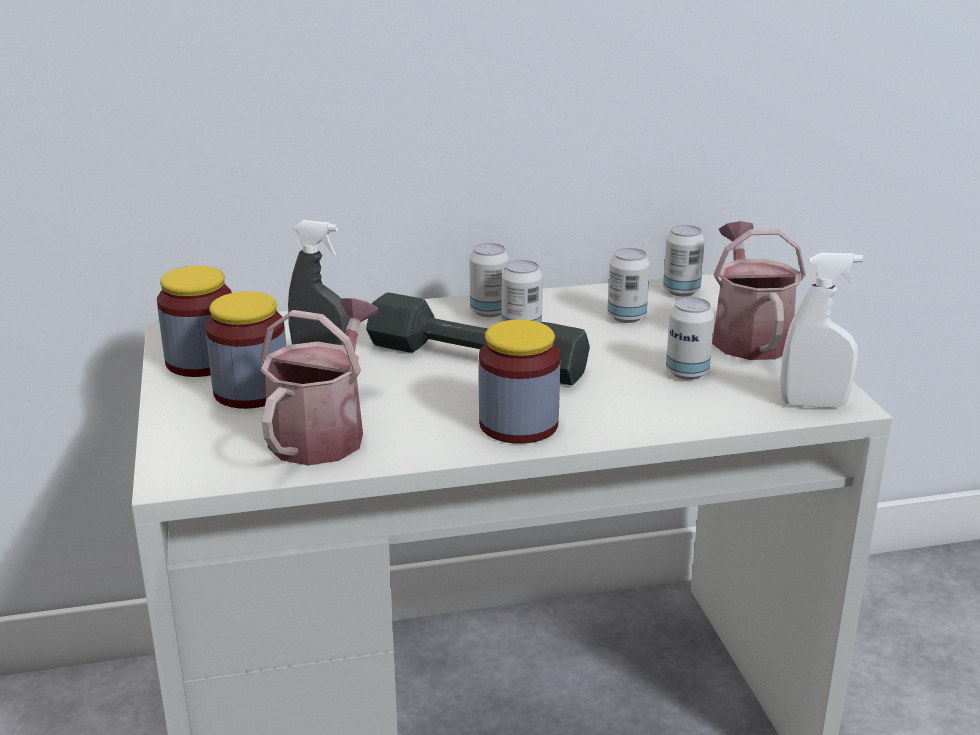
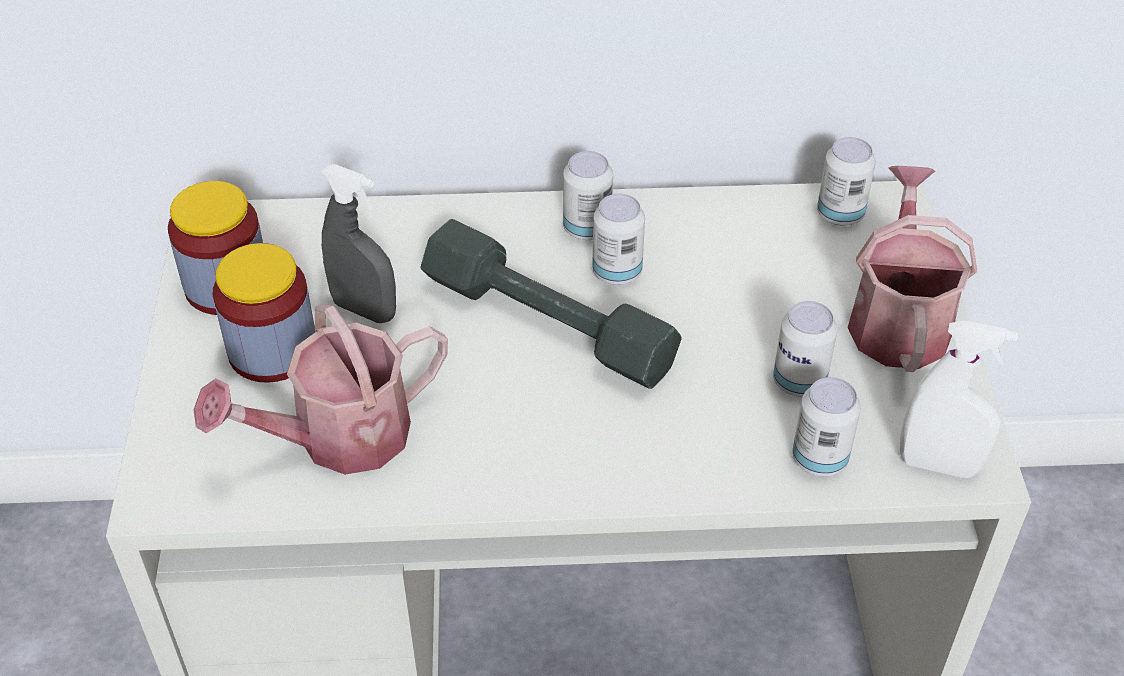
camera: 10 degrees right, 20 degrees up
watering can [260,298,378,465] -> watering can turned 150 degrees counterclockwise [194,304,448,475]
jar [479,319,561,444] -> none
can [607,248,650,323] -> can moved to [792,377,861,476]

